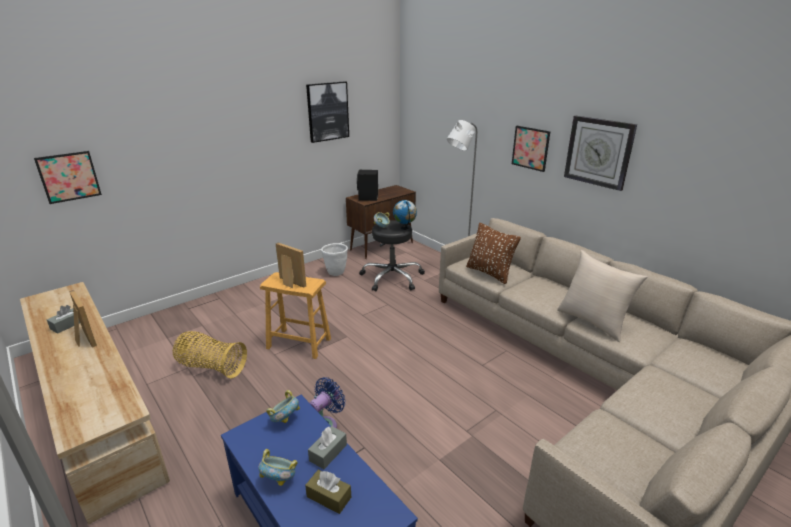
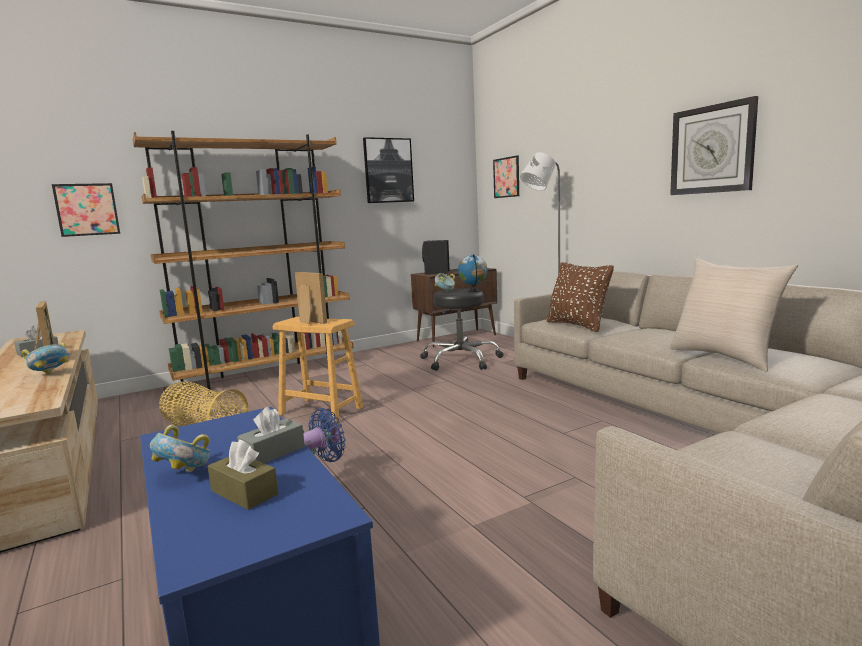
camera: 10 degrees right, 15 degrees down
bowl [266,390,300,423] -> bowl moved to [22,343,69,374]
white planter [321,243,348,276] -> none
picture [512,126,550,172] -> picture moved to [493,155,519,198]
none -> brown bookcase [133,131,354,390]

